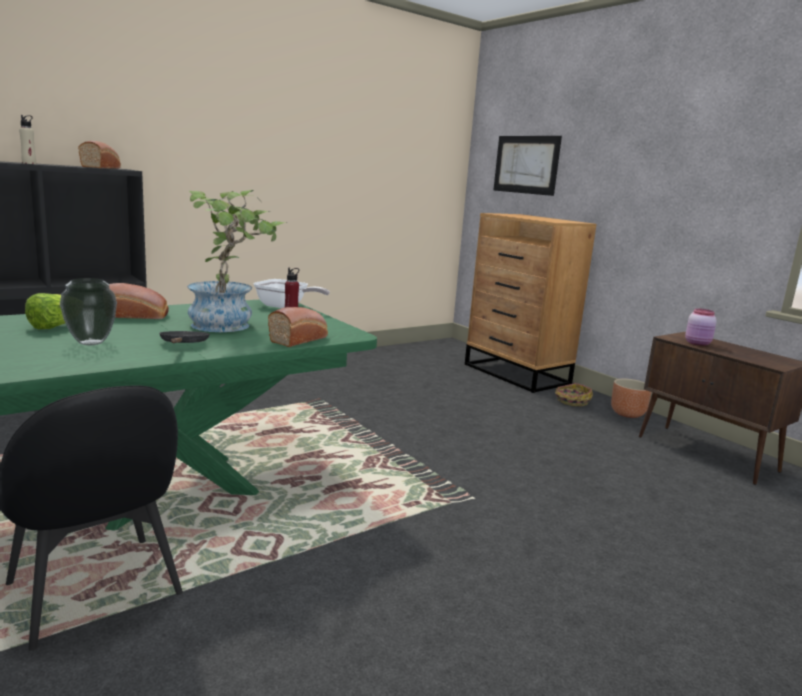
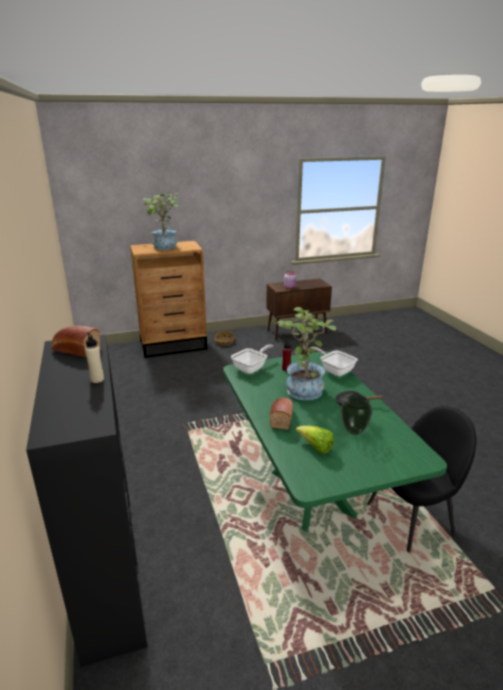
camera: 70 degrees left, 10 degrees up
bread [268,307,328,347] -> frying pan [311,347,358,376]
picture [493,136,562,196] -> none
brown planter [611,379,652,418] -> none
none -> potted plant [143,193,179,250]

